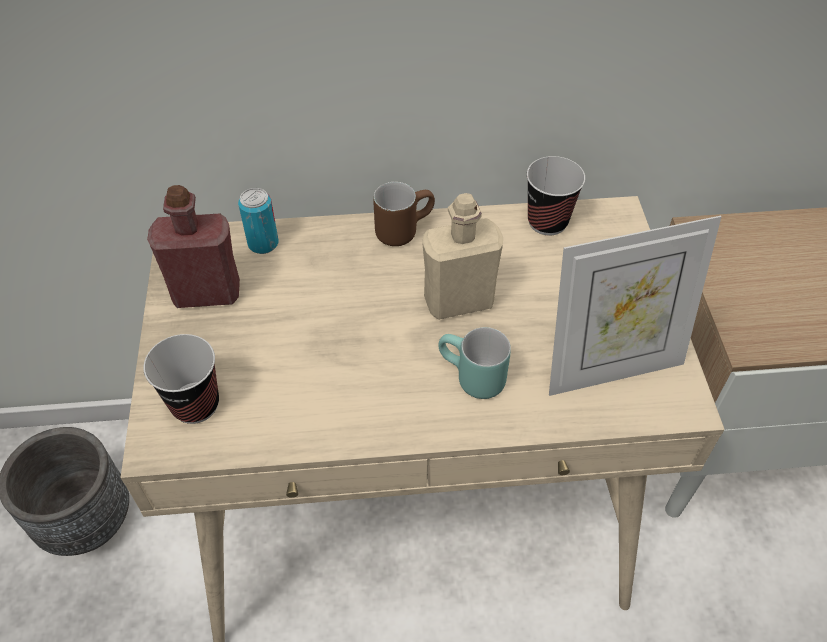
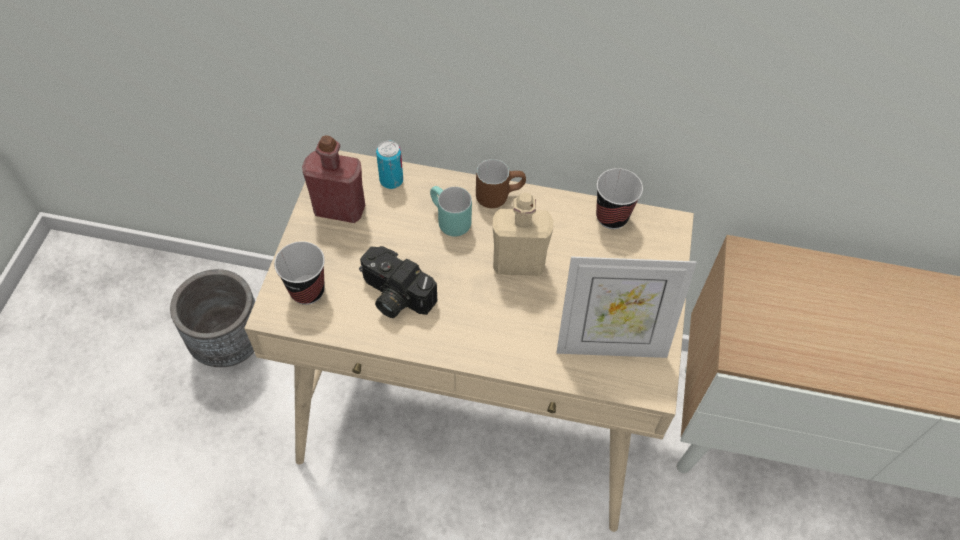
camera: 15 degrees right, 5 degrees up
turquoise mug [438,327,511,399] -> turquoise mug moved to [430,186,472,237]
none -> camera [359,246,437,318]

